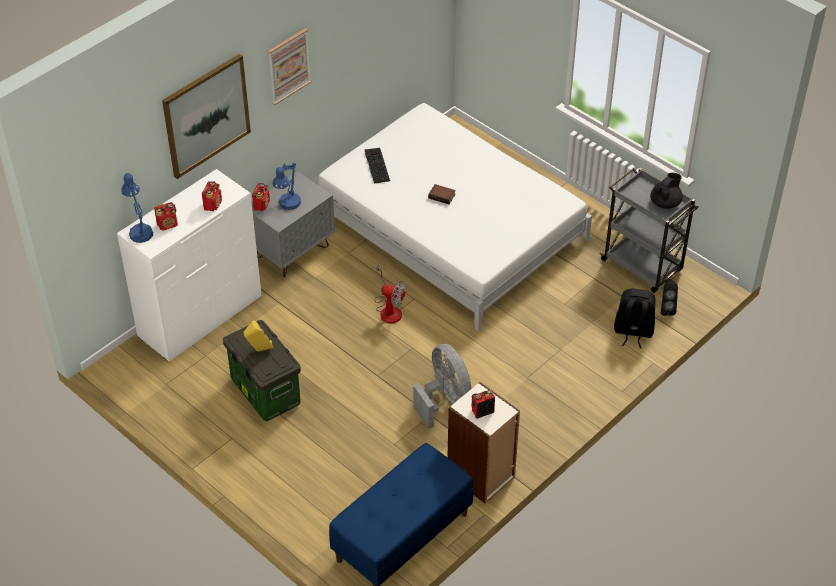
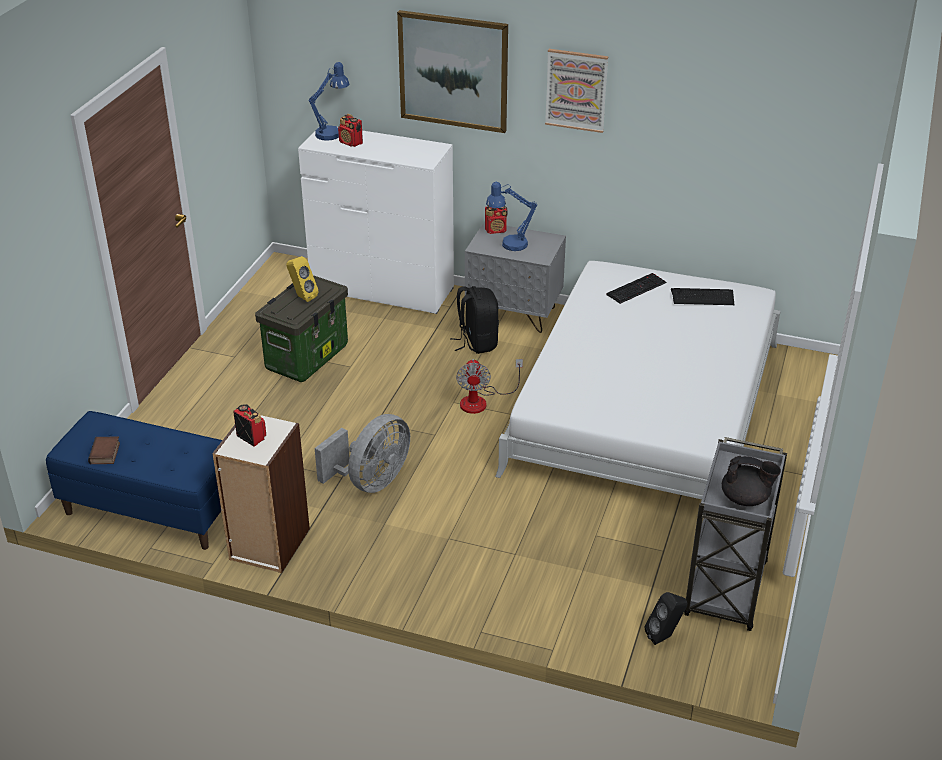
camera: 65 degrees right, 10 degrees down
radio [202,181,222,211] -> none
book [428,184,456,204] -> book moved to [88,436,120,464]
black backpack [614,288,655,348] -> black backpack moved to [450,286,499,354]
none -> keyboard [671,288,734,305]

